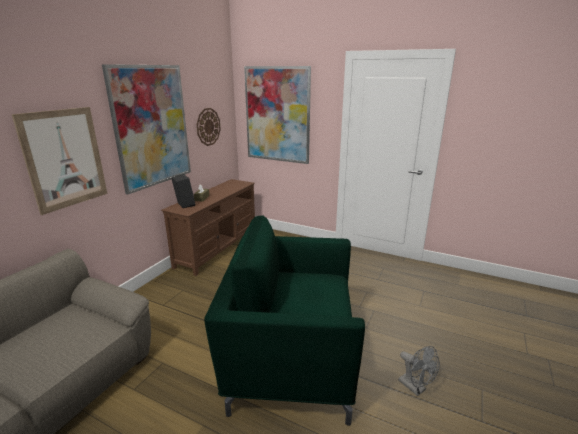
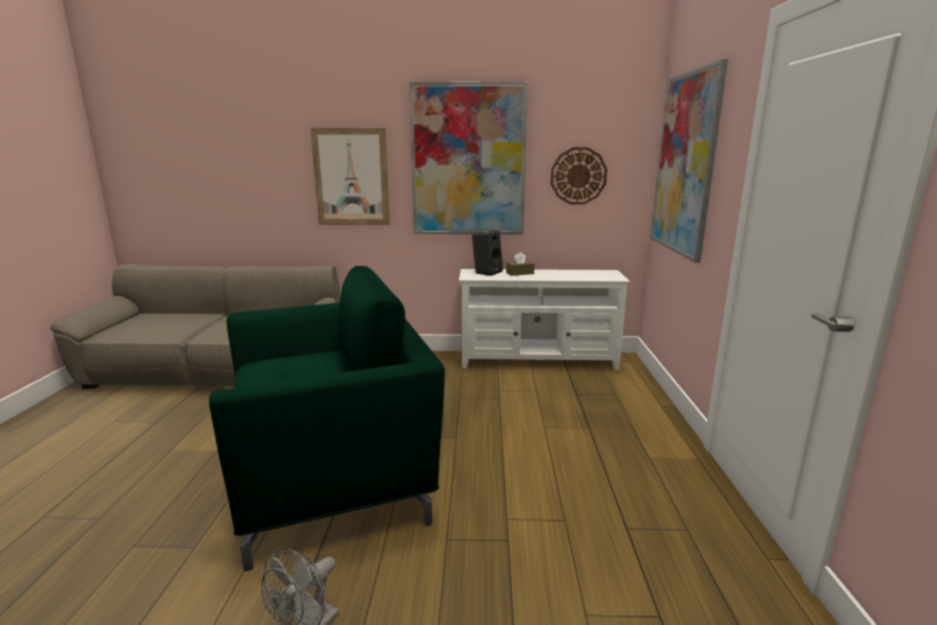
camera: 65 degrees right, 5 degrees down
brown tv stand [161,179,255,276] -> white tv stand [459,269,630,370]
green armchair [204,216,365,426] -> green armchair turned 90 degrees clockwise [209,266,445,571]

